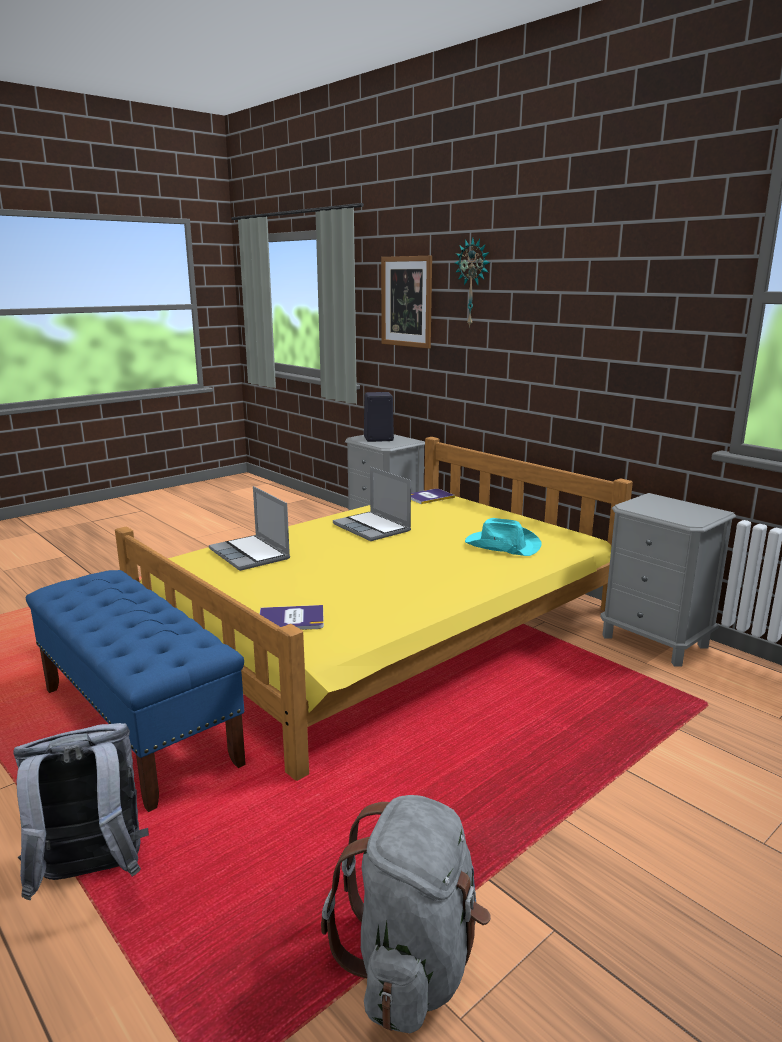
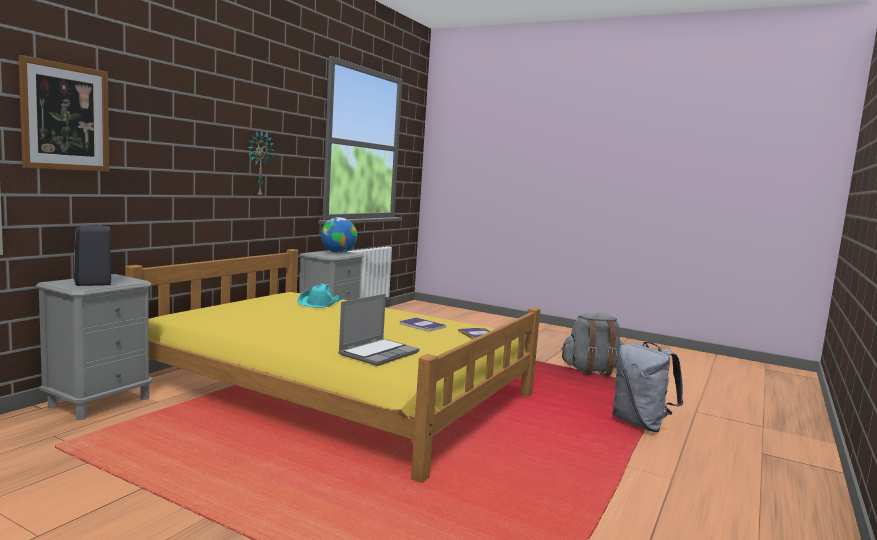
camera: 110 degrees left, 10 degrees down
blue bench [26,570,246,812] -> none
laptop [333,467,411,541] -> none
book [411,489,455,504] -> book moved to [400,317,446,332]
wall clock [455,238,490,328] -> wall clock moved to [248,130,275,197]
none -> globe [321,217,357,253]

